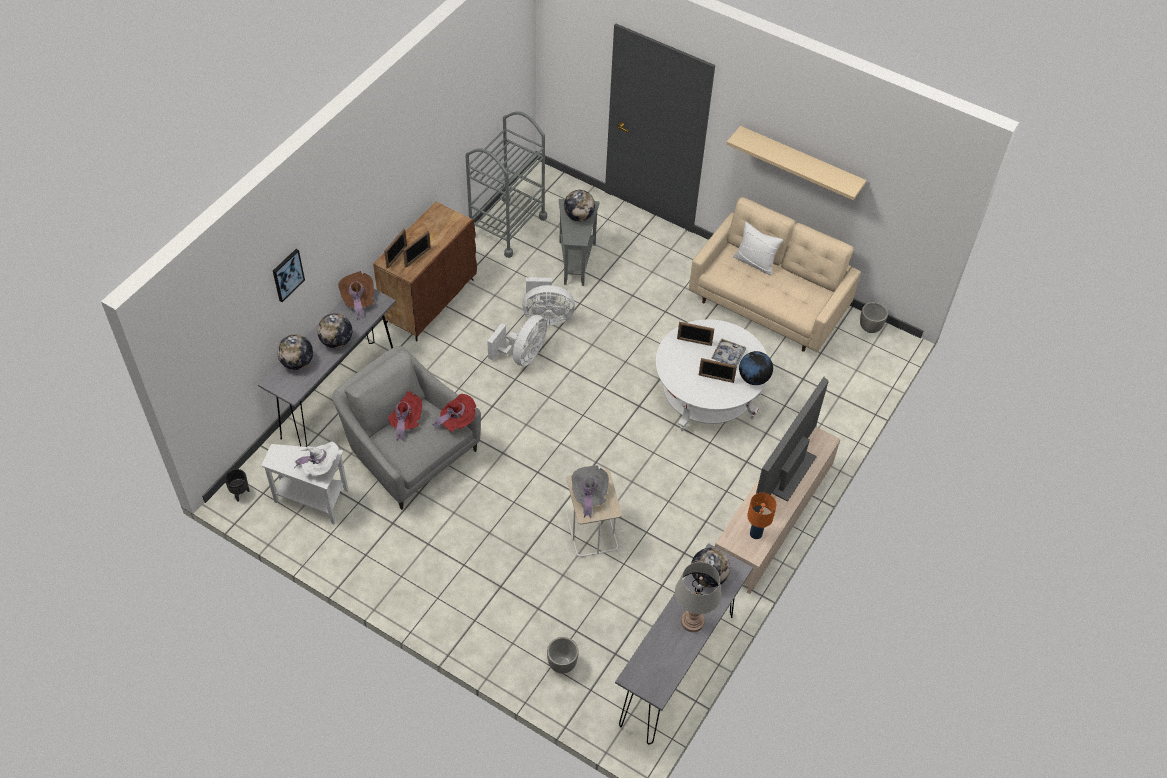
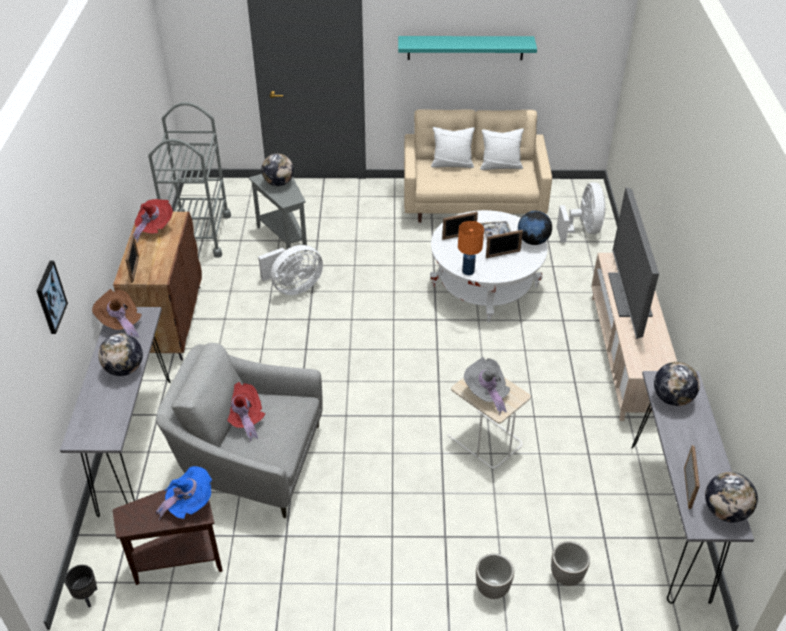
camera: 30 degrees left, 10 degrees down
white side table [262,444,348,524] -> brown side table [113,489,223,585]
globe [277,335,313,370] -> globe moved to [705,472,758,522]
white hat [294,442,339,476] -> blue hat [156,466,212,520]
picture frame [403,230,431,267] -> picture frame moved to [684,445,700,509]
red hat [432,394,477,432] -> red hat moved to [133,199,173,242]
white fan [487,315,547,366] -> white fan moved to [557,182,606,243]
grey table lamp [675,562,722,632] -> none
beige shelf [726,126,866,200] -> turquoise shelf [398,36,537,60]
orange table lamp [747,493,777,539] -> orange table lamp moved to [458,221,484,275]
planter [860,302,888,333] -> planter moved to [476,553,514,599]
none -> white pillow [480,128,524,170]

